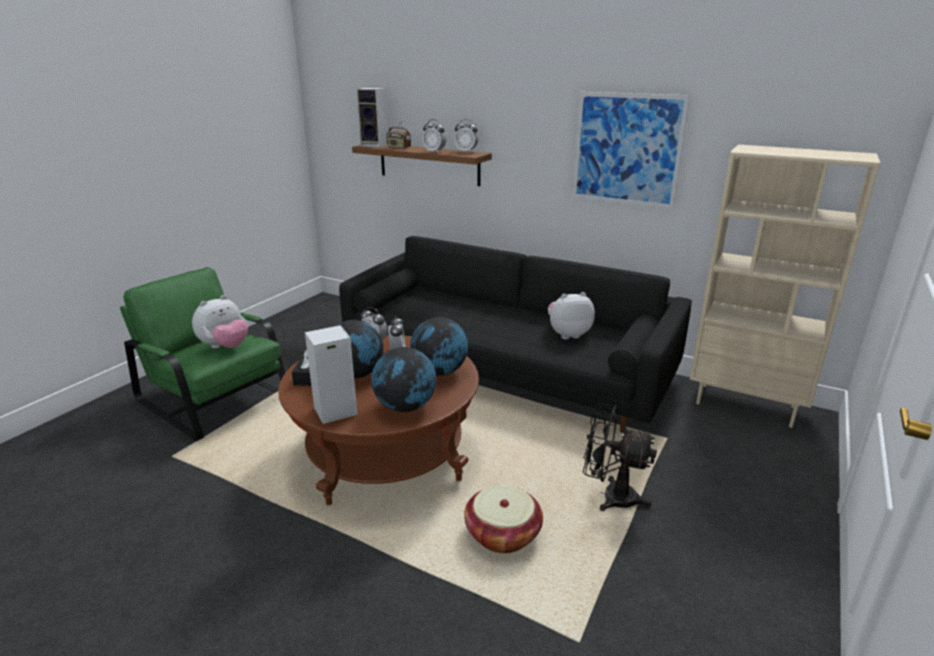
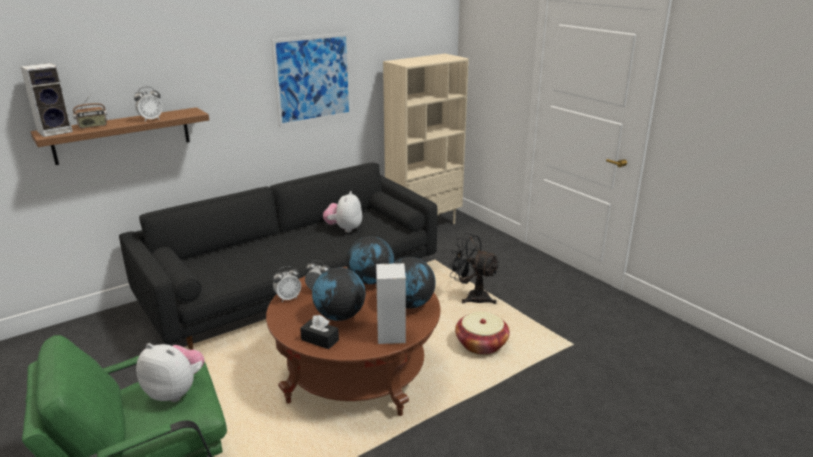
camera: 65 degrees left, 0 degrees up
plush toy [192,295,248,349] -> plush toy turned 45 degrees counterclockwise [136,343,204,402]
alarm clock [454,119,478,152] -> none
black fan [583,403,657,511] -> black fan turned 75 degrees clockwise [448,233,499,304]

